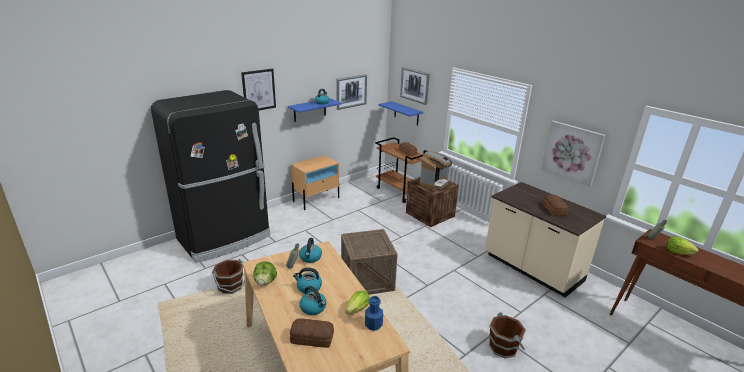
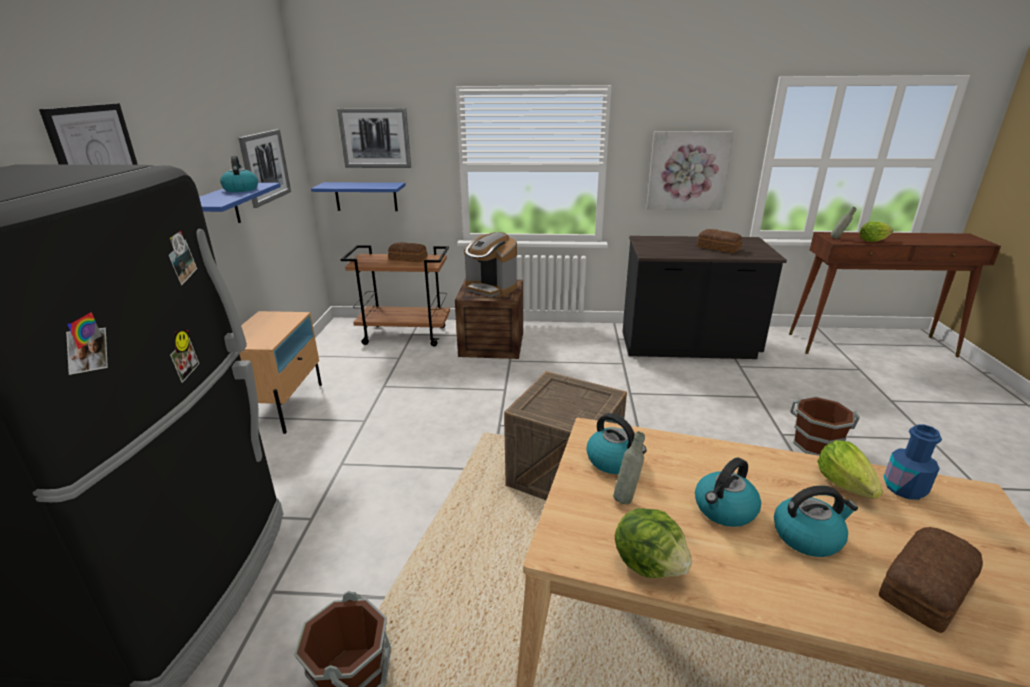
camera: 45 degrees left, 0 degrees up
coffee machine [420,151,452,190] -> coffee machine turned 135 degrees clockwise [464,232,517,297]
beige counter [485,182,606,297] -> black counter [623,236,787,359]

